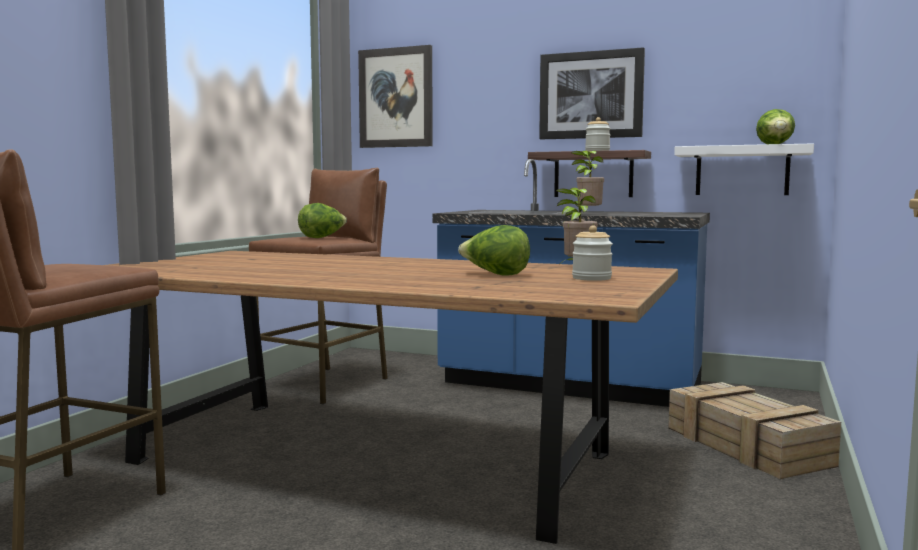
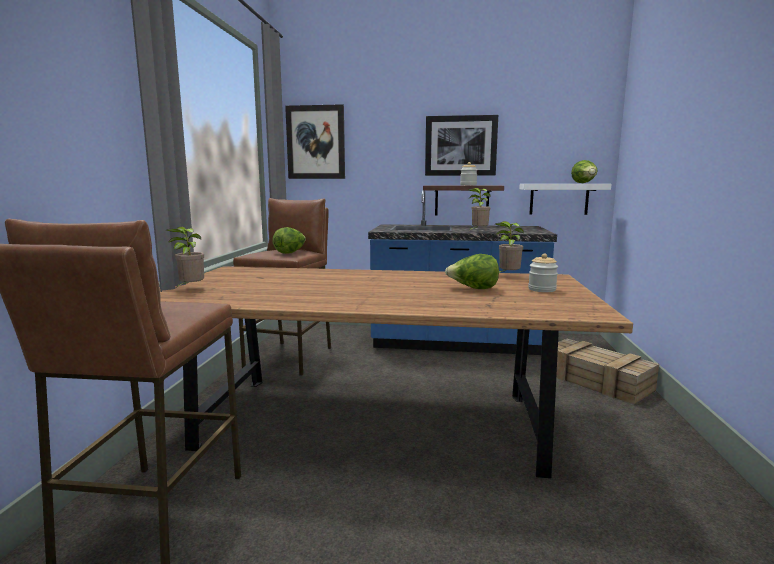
camera: 15 degrees left, 5 degrees up
none -> potted plant [166,227,204,288]

